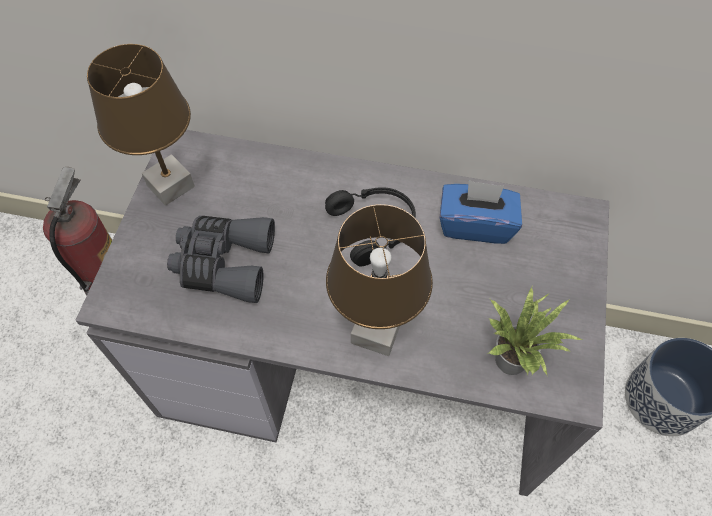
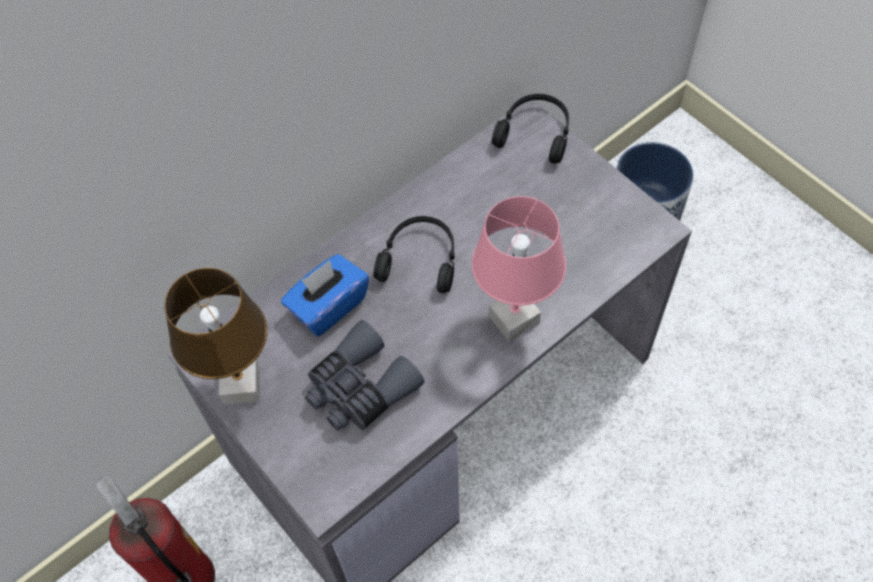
camera: 50 degrees left, 0 degrees up
brown table lamp [326,204,433,356] -> pink table lamp [472,196,566,341]
blue tissue box [440,180,522,244] -> blue tissue box moved to [281,254,369,337]
potted plant [487,287,582,375] -> none
none -> black headphones [492,94,569,164]

